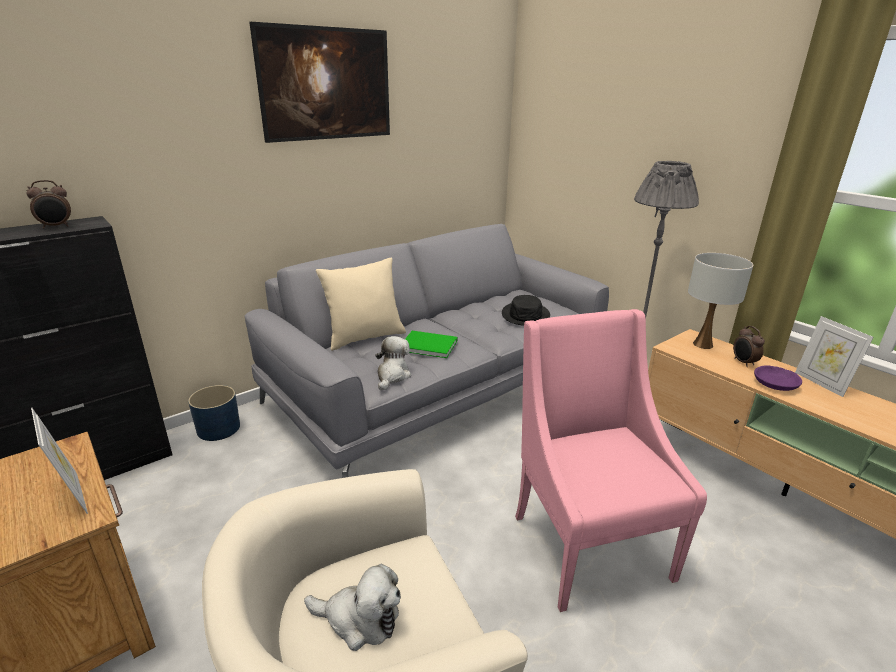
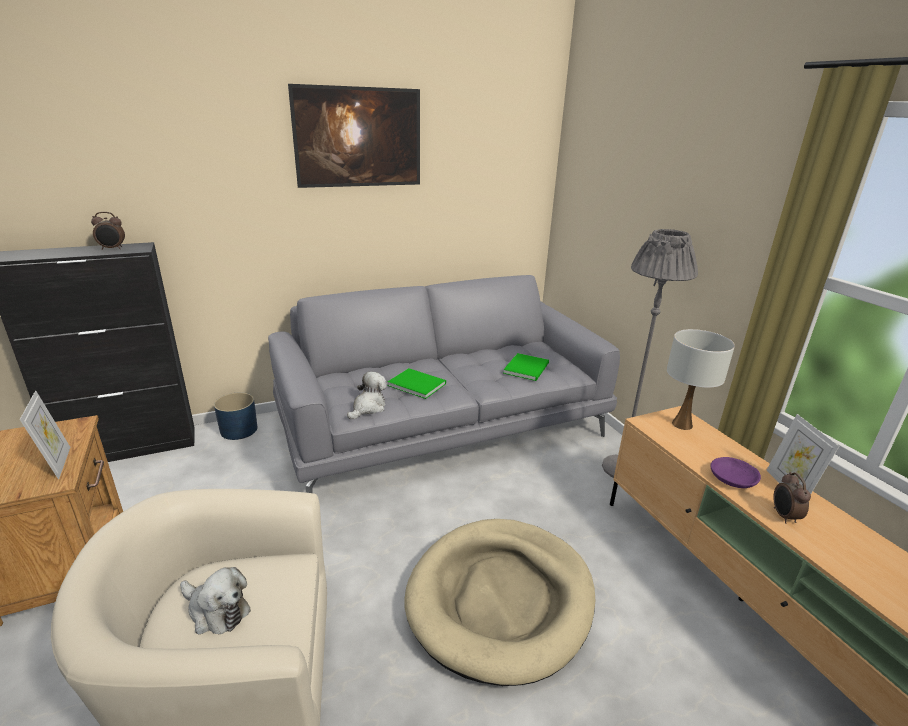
camera: 15 degrees right, 0 degrees up
beige pillow [316,258,406,351] -> none
black hat [502,295,550,326] -> green book [503,353,549,381]
pink armchair [515,309,707,612] -> beige dog bed [404,519,595,686]
alarm clock [733,326,765,367] -> alarm clock moved to [773,472,811,524]

